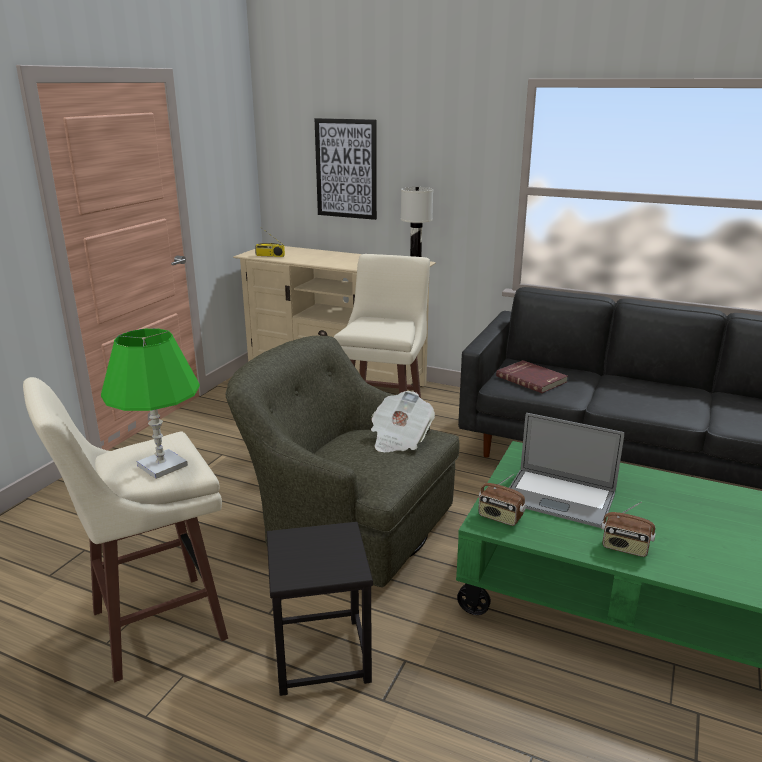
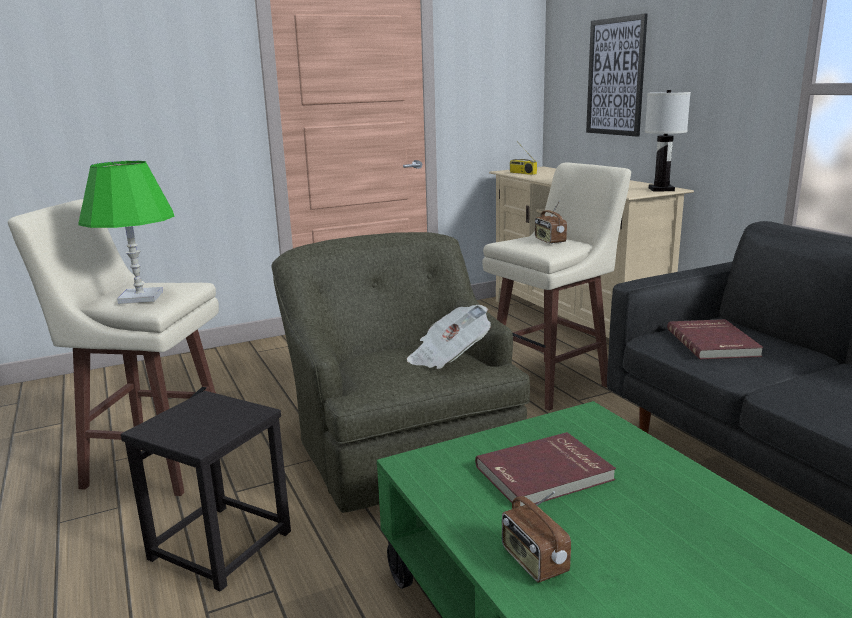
camera: 40 degrees right, 5 degrees down
radio [478,474,526,526] -> radio moved to [535,200,567,244]
laptop [509,413,624,528] -> red book [475,432,616,506]

